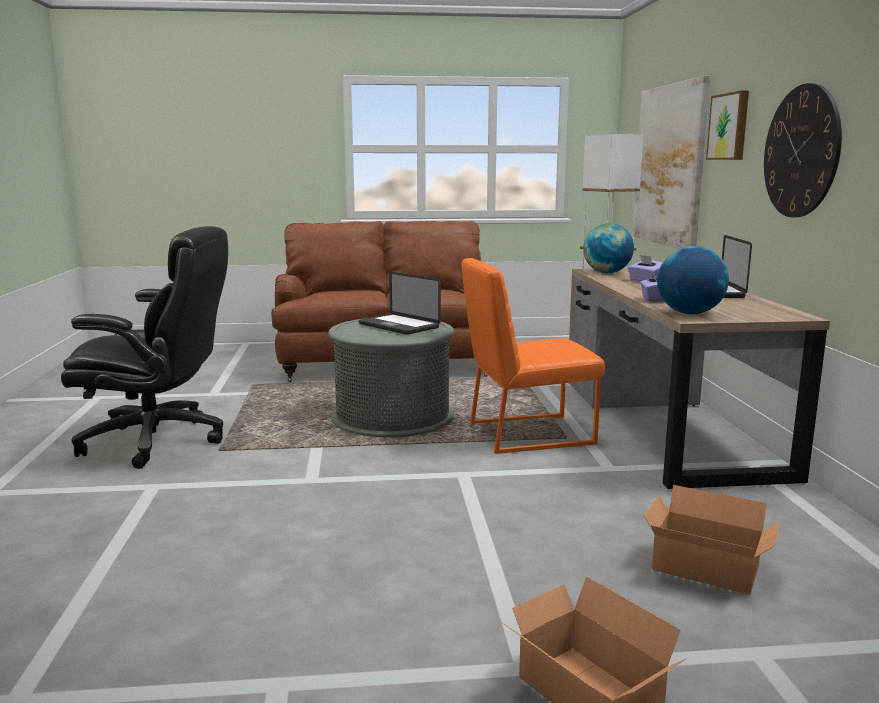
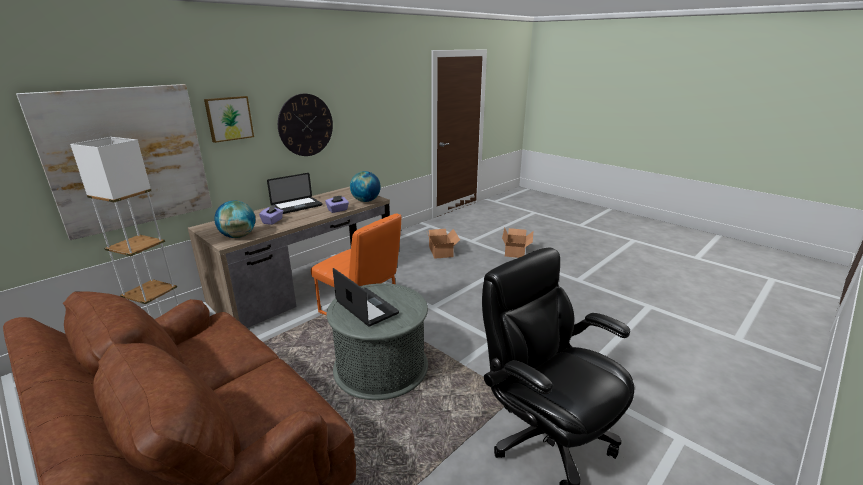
camera: 130 degrees left, 10 degrees up
laptop [358,272,441,335] -> laptop turned 45 degrees counterclockwise [333,268,399,327]

